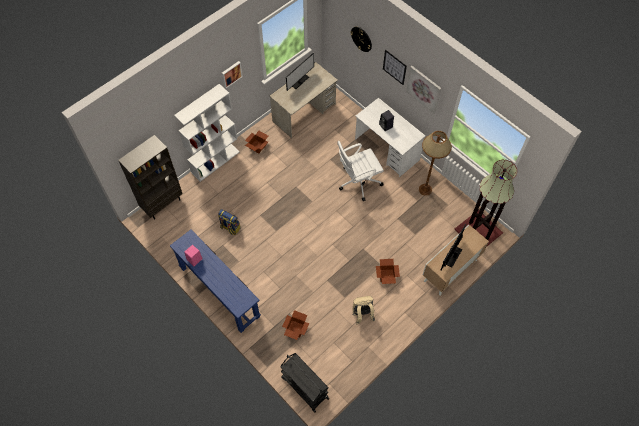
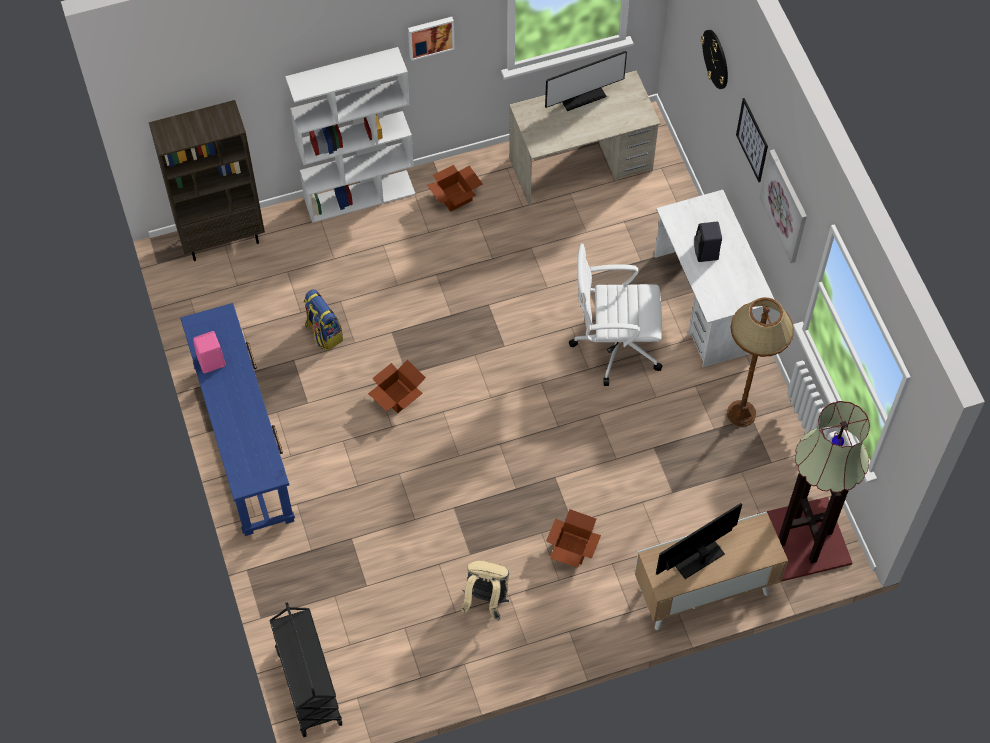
camera: 25 degrees right, 0 degrees up
cardboard box [282,310,309,340] -> cardboard box moved to [368,360,426,413]

